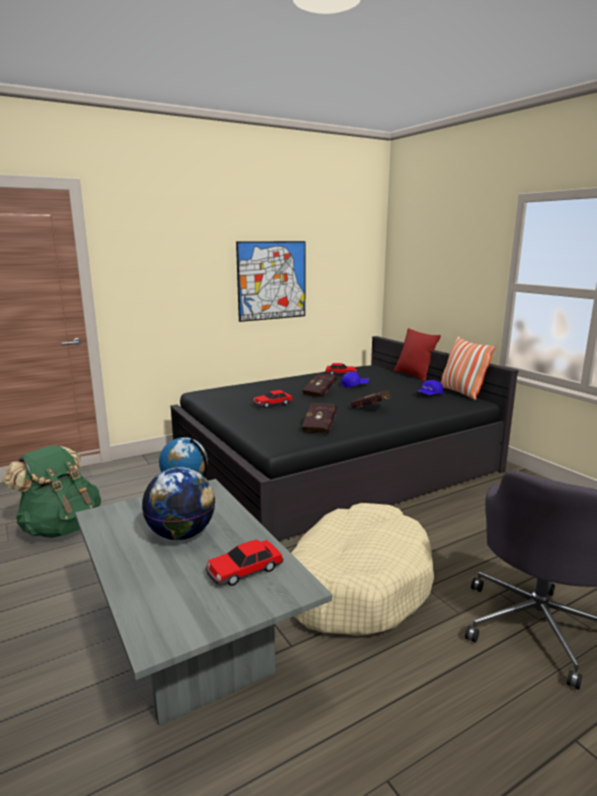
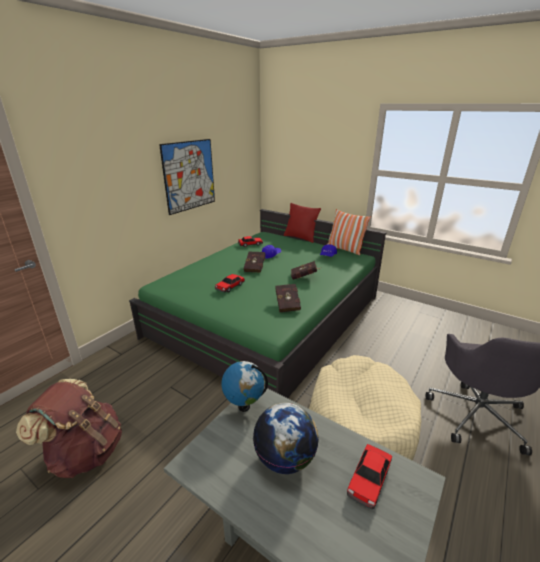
camera: 25 degrees left, 10 degrees up
green backpack [3,445,101,538] -> brown backpack [16,379,122,478]
black bed [170,336,519,541] -> green bed [129,209,387,398]

